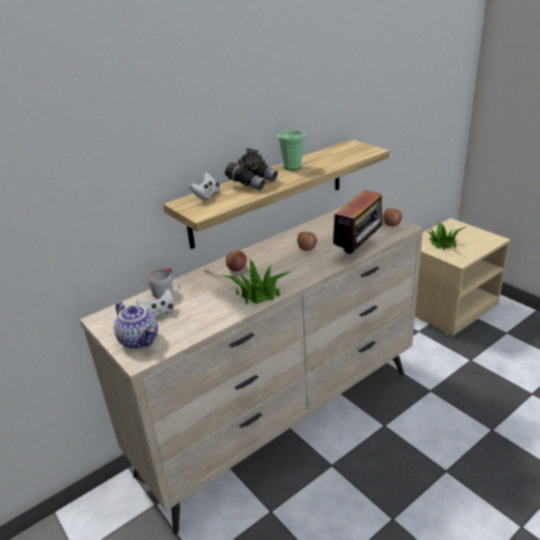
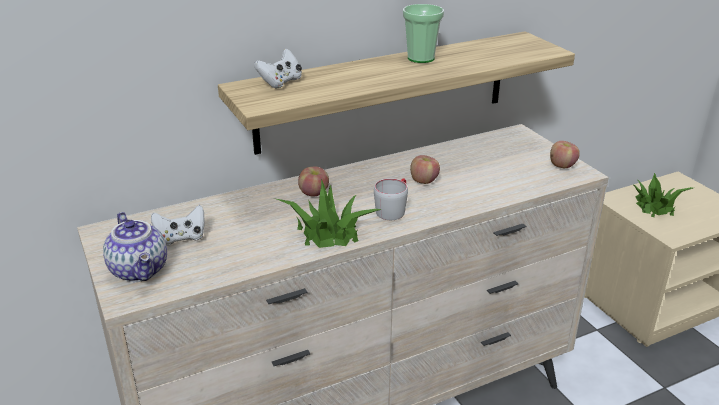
camera: 10 degrees right, 0 degrees up
grey mug [148,268,173,299] -> grey mug moved to [374,178,408,220]
grey binoculars [225,148,278,191] -> none
radio [333,190,384,258] -> none

